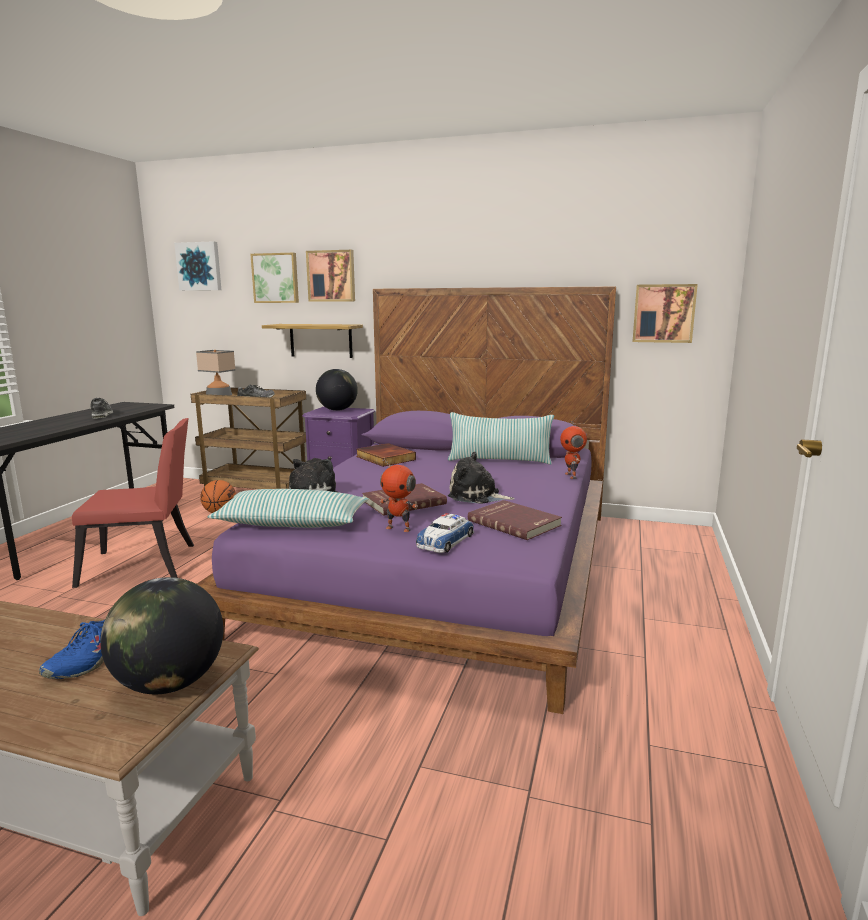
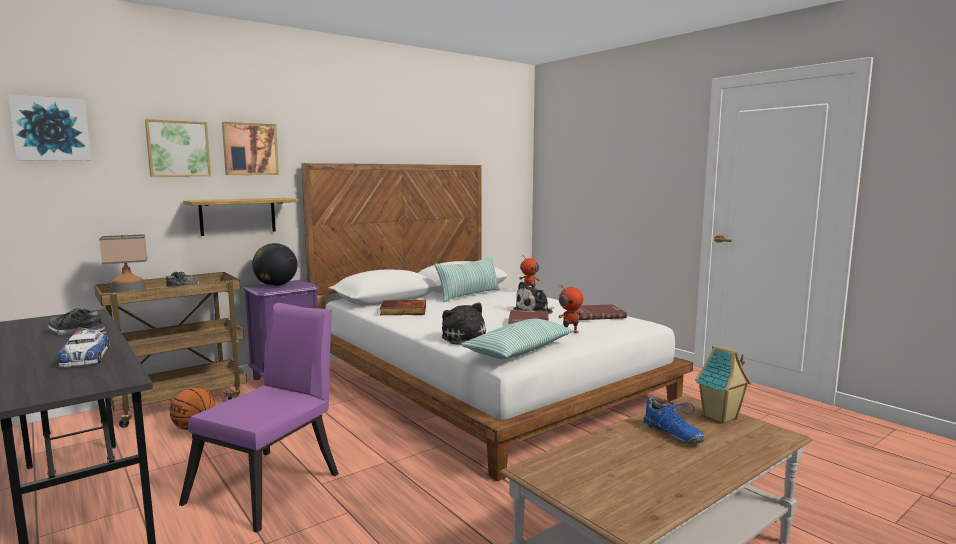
camera: 55 degrees left, 5 degrees down
red chair [72,418,194,588] -> purple chair [179,302,339,533]
globe [100,577,223,694] -> toy house [695,344,751,423]
purple bed [196,286,616,714] -> white bed [301,163,693,481]
toy car [416,513,474,553] -> toy car moved to [57,330,110,367]
picture [632,284,698,343] -> none

